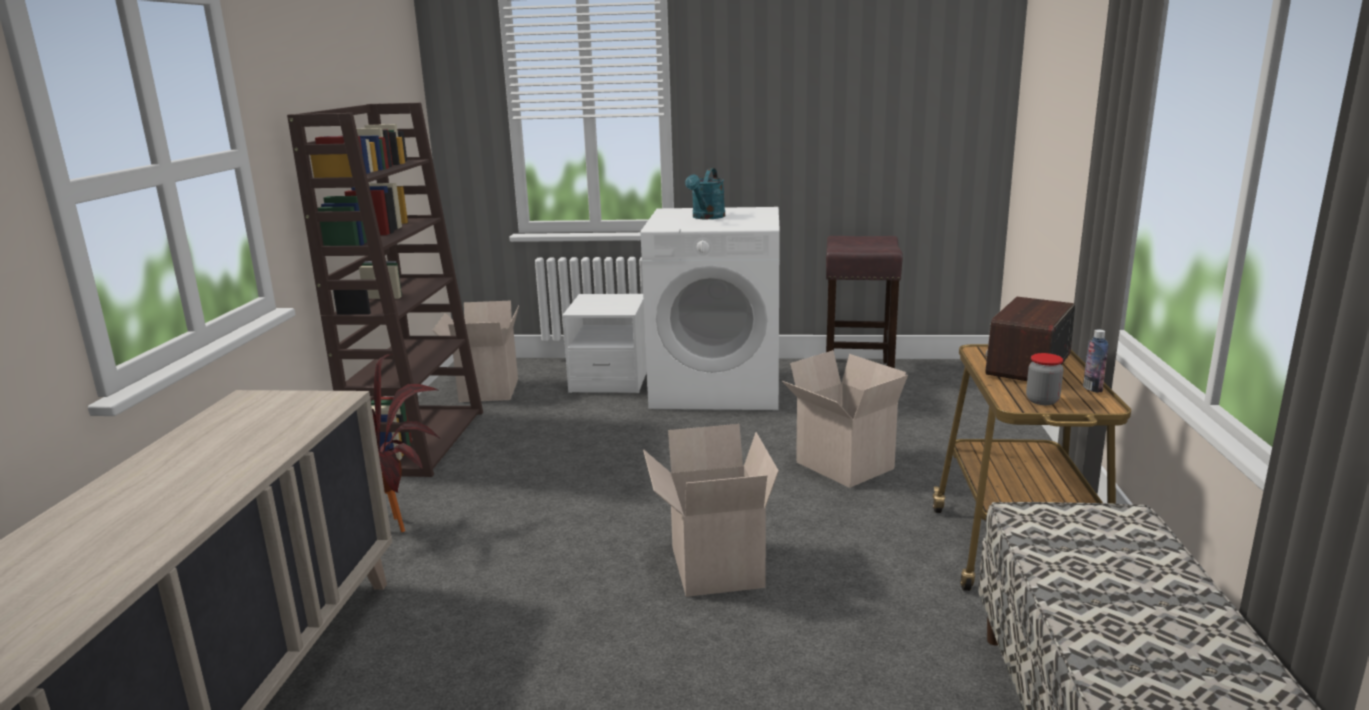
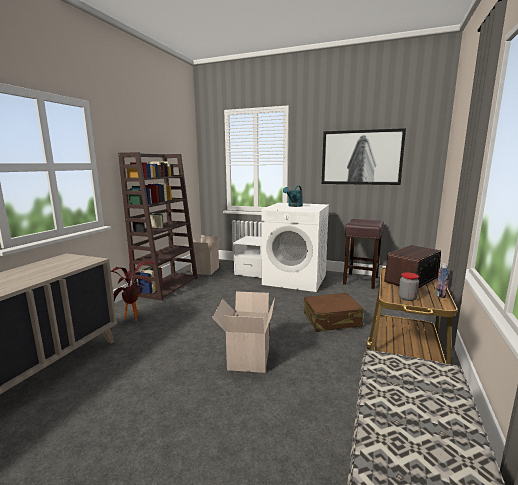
camera: 15 degrees right, 5 degrees down
cardboard box [782,350,908,488] -> brown suitcase [304,293,364,332]
none -> picture [322,128,406,185]

